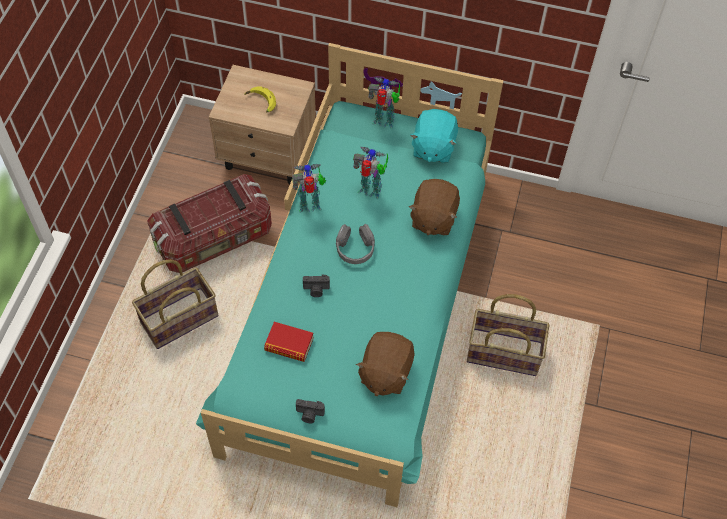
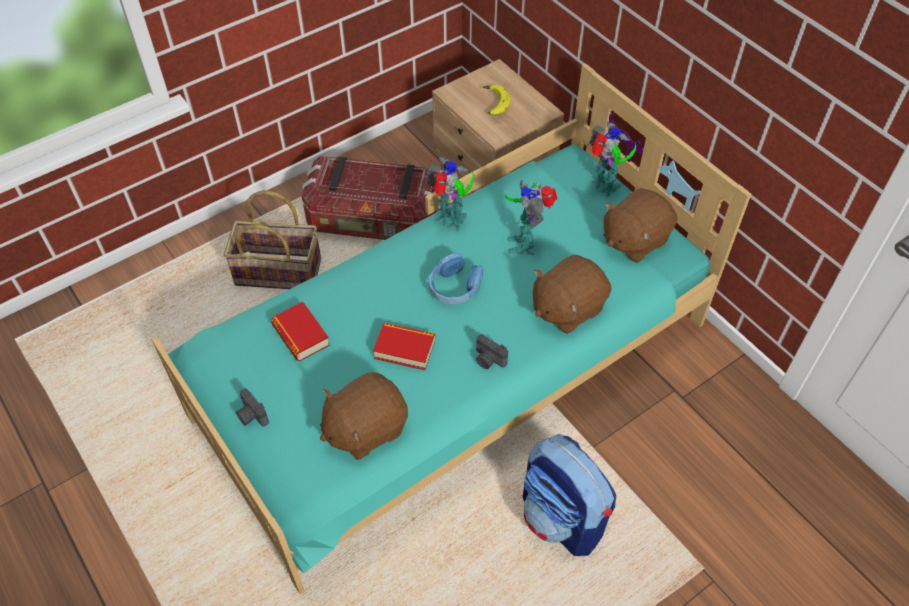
camera: 40 degrees right, 5 degrees down
camera [303,275,330,297] -> camera moved to [476,334,508,369]
grey headphones [336,224,375,264] -> blue headphones [429,252,483,304]
toy robot [353,147,388,199] -> toy robot turned 150 degrees counterclockwise [505,180,557,255]
turquoise plush toy [410,109,458,163] -> brown plush toy [603,188,677,263]
basket [467,294,550,376] -> backpack [523,434,616,556]
none -> book [373,323,435,370]

